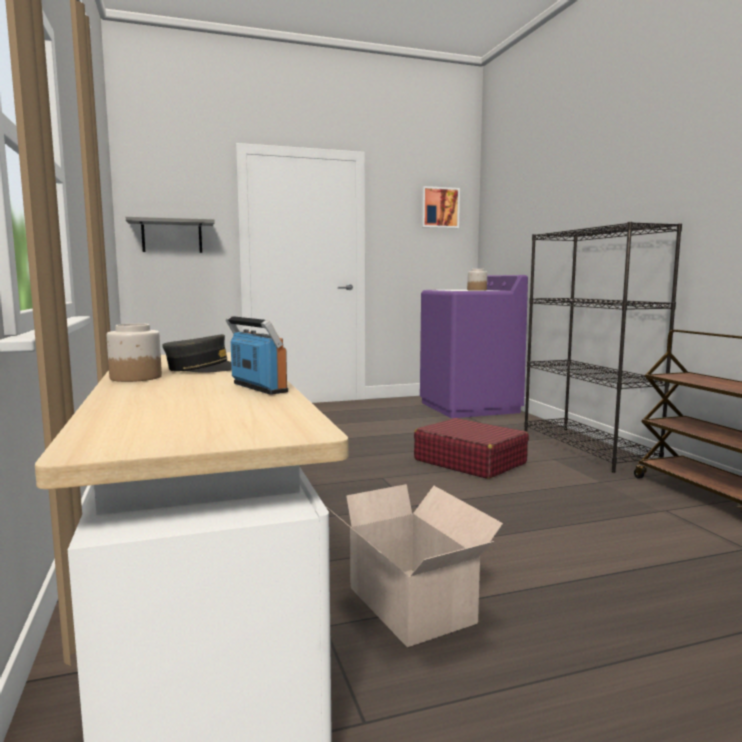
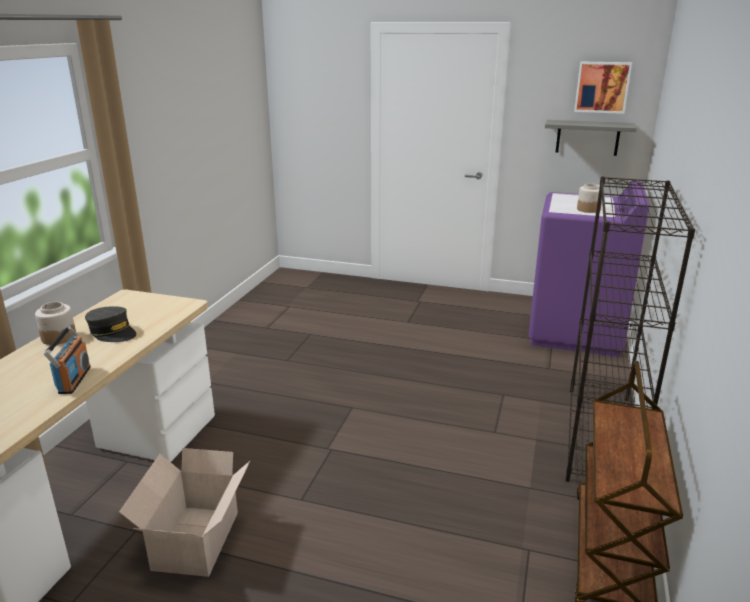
camera: 35 degrees right, 15 degrees up
grey shelf [126,217,215,253] -> grey shelf moved to [545,120,637,156]
red suitcase [414,418,529,479] -> none

